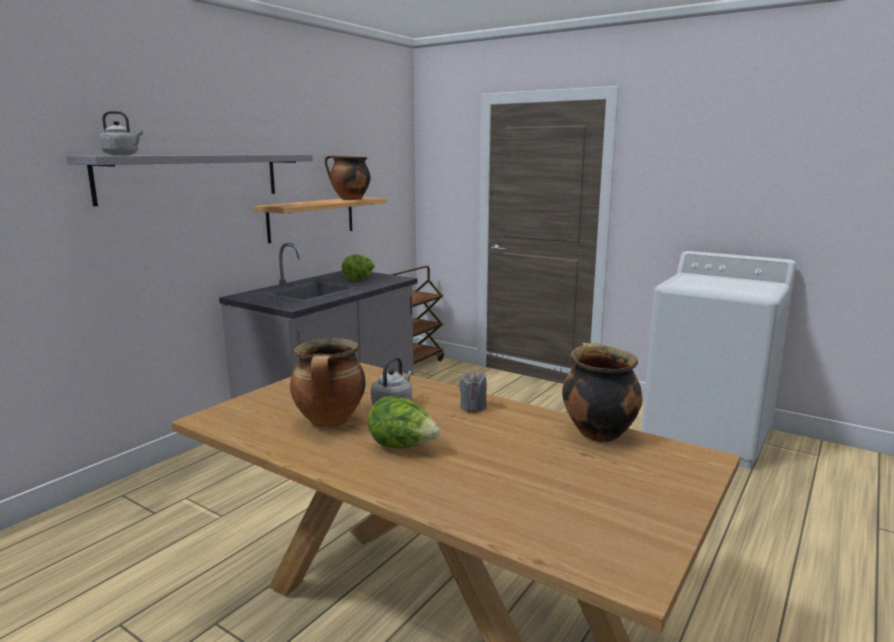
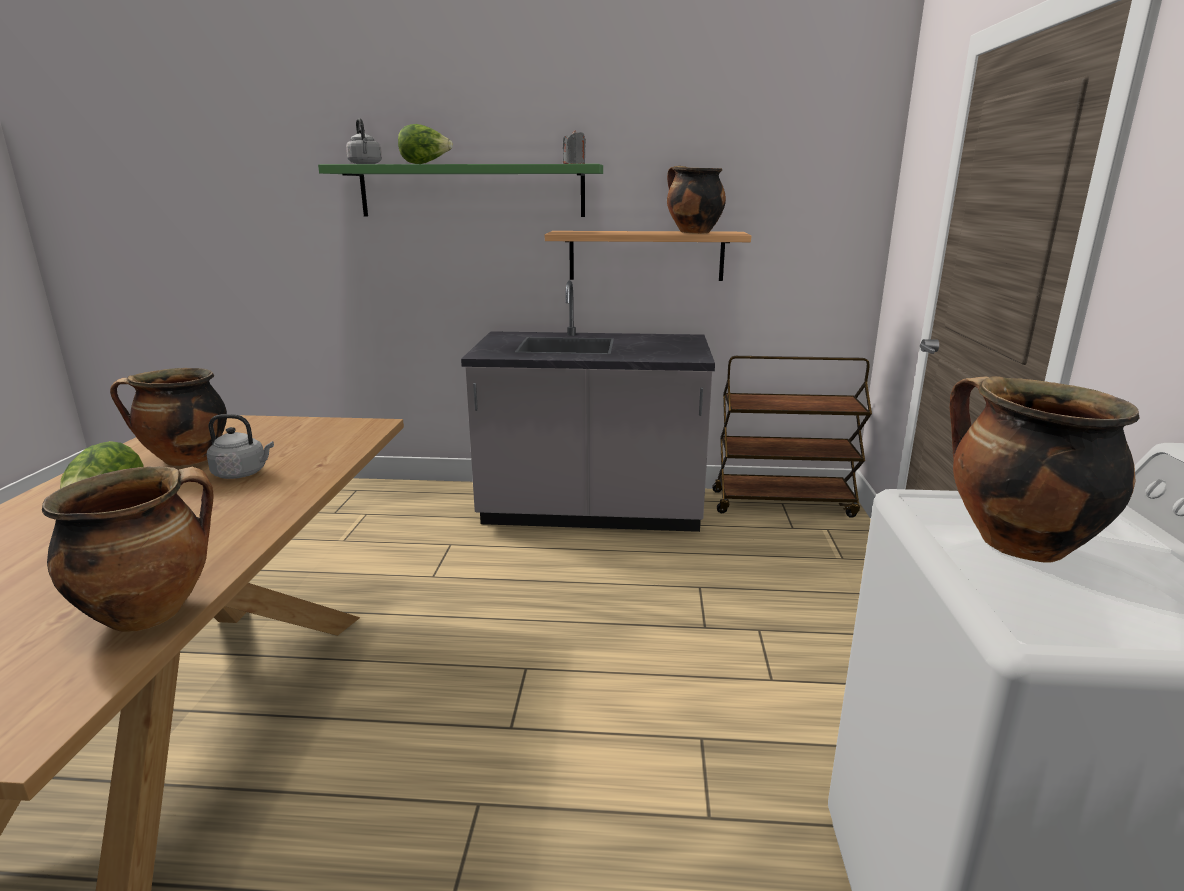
camera: 60 degrees right, 5 degrees up
grey shelf [66,154,313,206] -> green shelf [318,164,603,217]
lettuce [342,255,375,280] -> lettuce moved to [398,124,453,164]
grey candle [459,371,487,412] -> grey candle moved to [563,130,586,164]
none -> cooking pot [950,376,1140,562]

